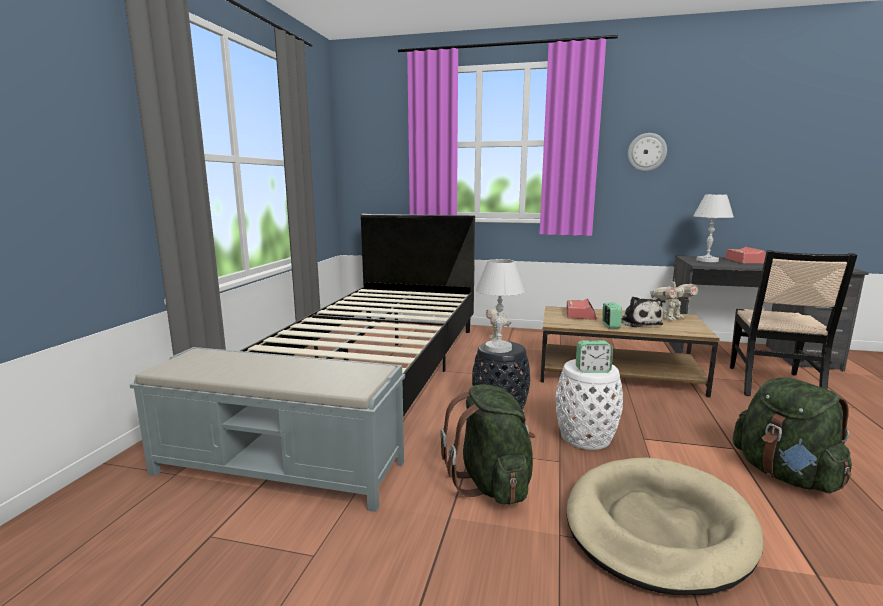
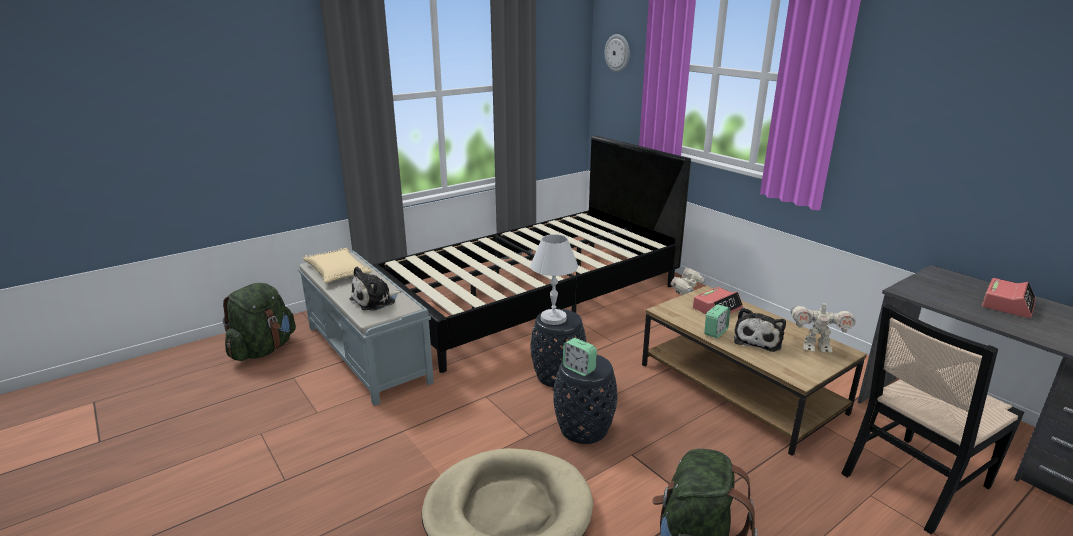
camera: 40 degrees right, 10 degrees up
green backpack [440,385,535,505] -> green backpack moved to [223,283,296,361]
white stool [555,359,623,450] -> black stool [553,355,618,444]
wall clock [628,133,667,171] -> wall clock moved to [605,34,630,72]
white table lamp [693,194,734,262] -> none
none -> beige pillow [303,248,372,283]
none -> plush toy [350,266,402,311]

